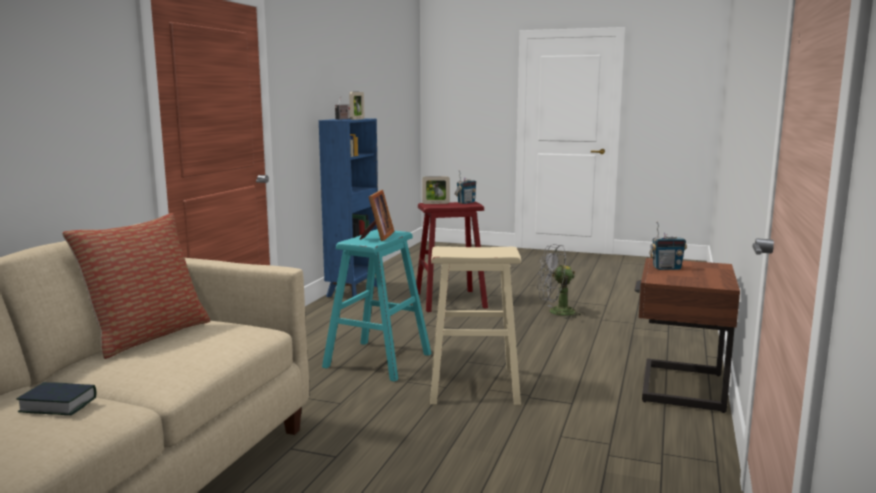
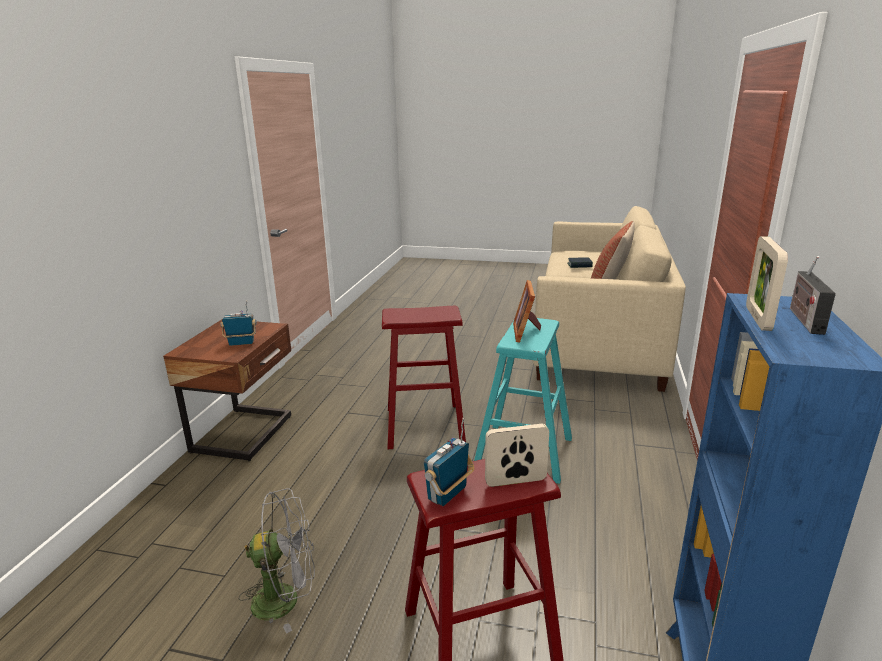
camera: 175 degrees right, 10 degrees up
beige stool [430,246,521,405] -> red stool [382,306,466,449]

